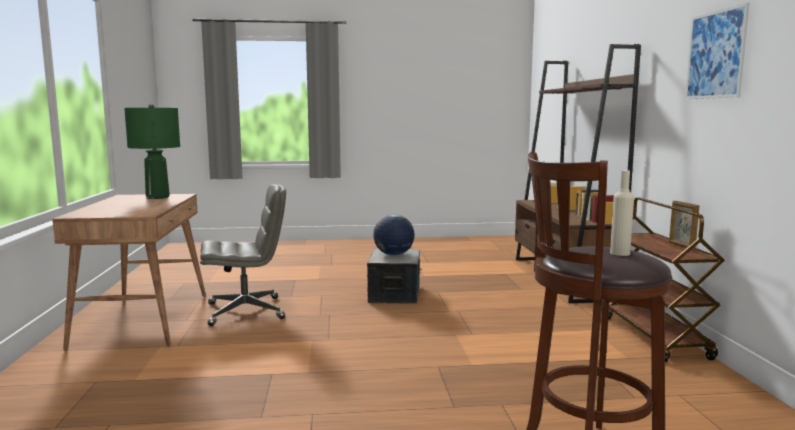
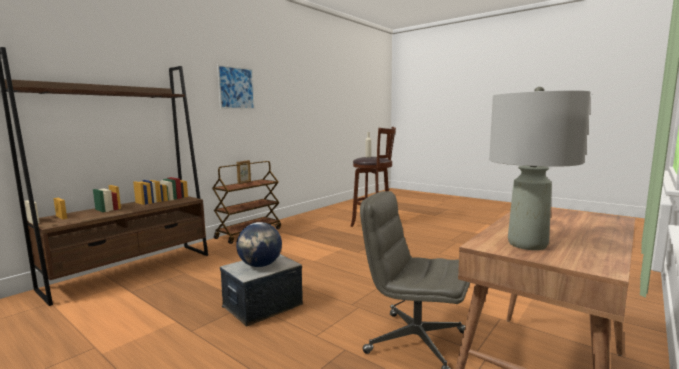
camera: 135 degrees left, 0 degrees up
green table lamp [124,104,180,199] -> grey table lamp [489,87,590,250]

